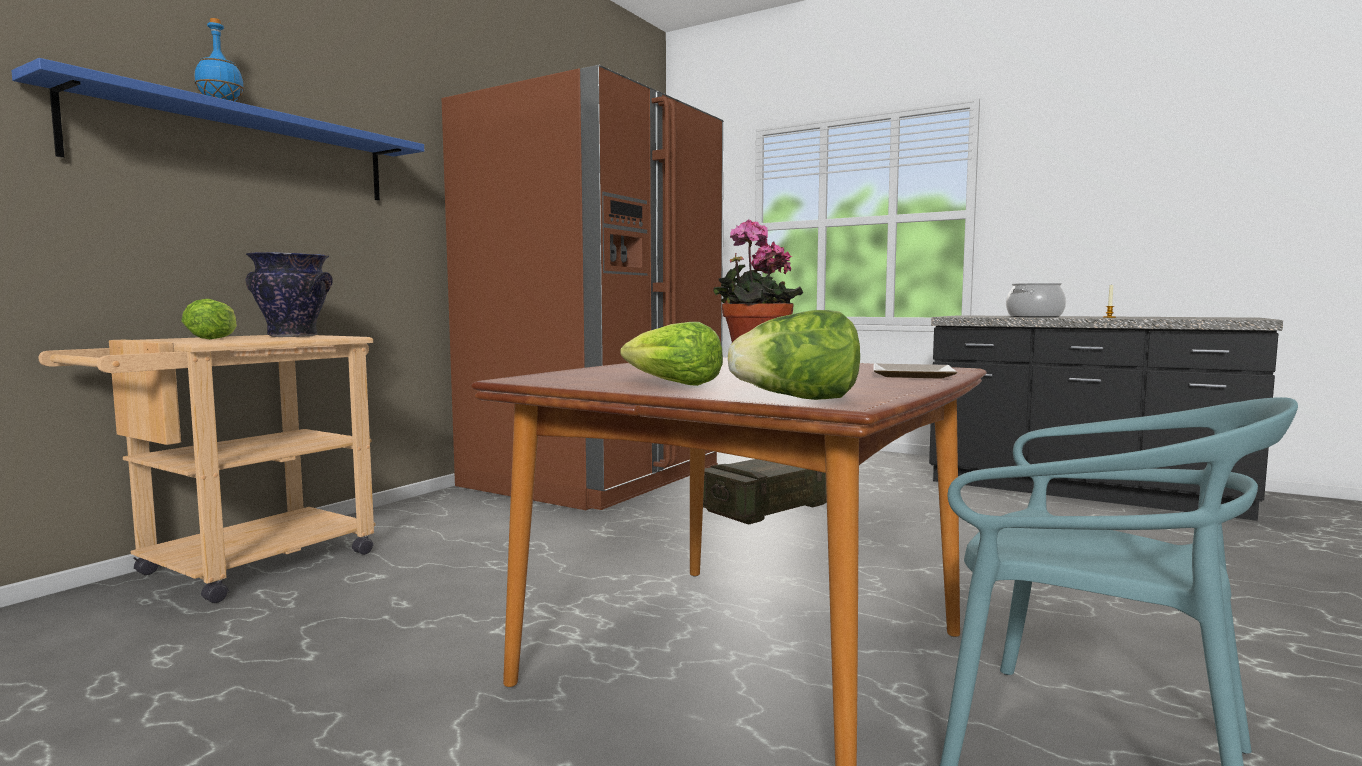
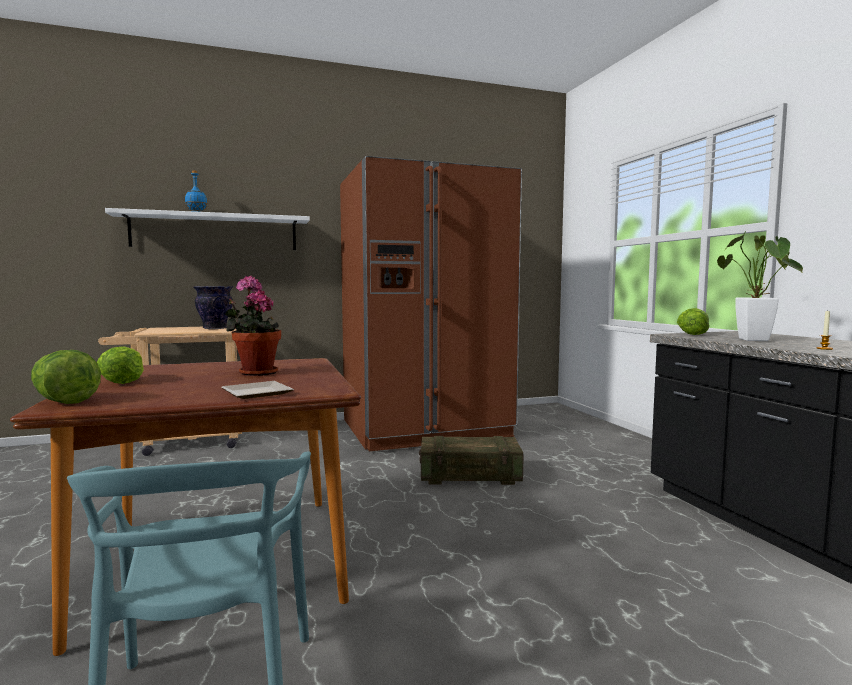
camera: 40 degrees right, 0 degrees up
blue shelf [11,58,424,201] -> white shelf [105,208,310,250]
lettuce [181,299,237,339] -> lettuce moved to [677,308,709,335]
cooking pot [1006,283,1066,317] -> potted plant [717,231,803,341]

